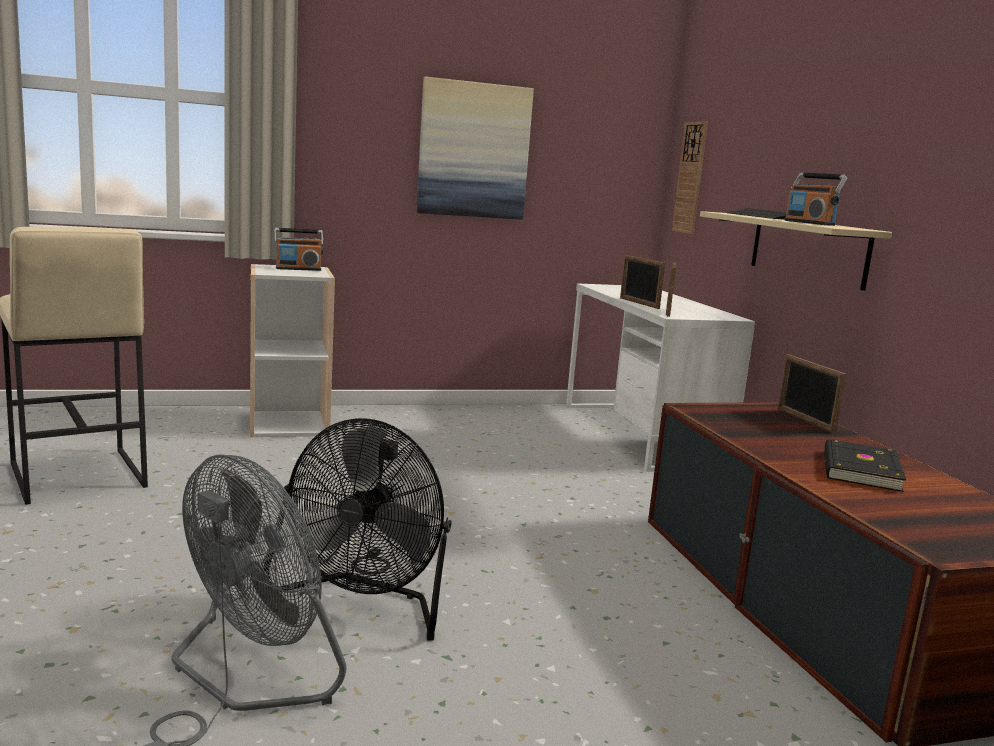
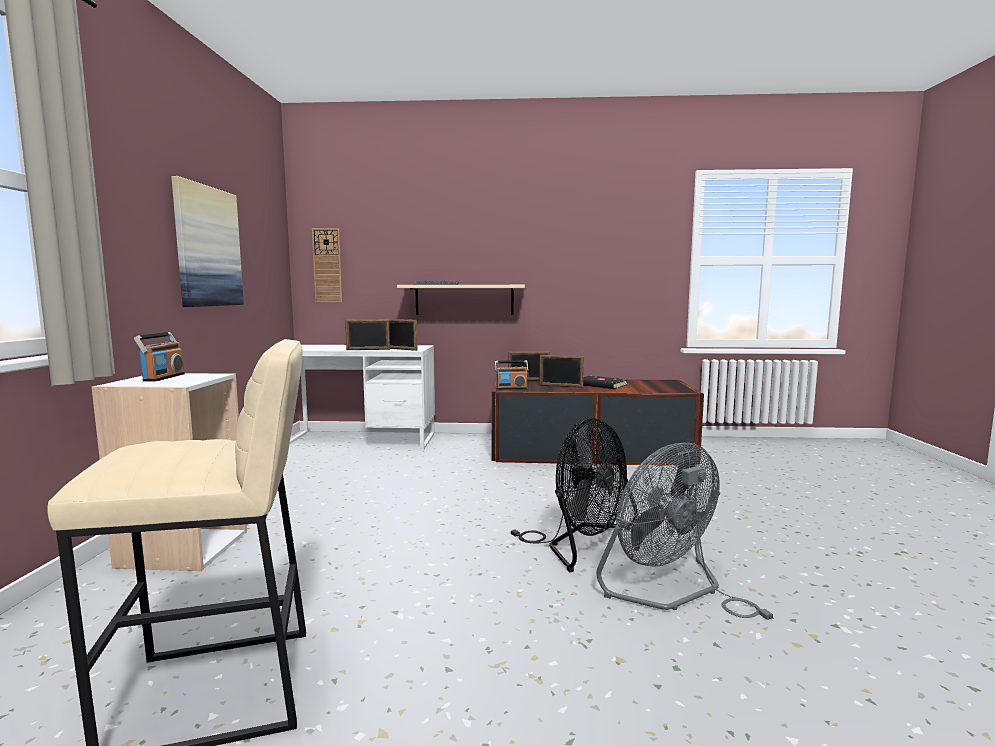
camera: 70 degrees left, 5 degrees down
radio [785,173,847,226] -> radio moved to [495,360,529,390]
none -> picture frame [539,355,584,388]

